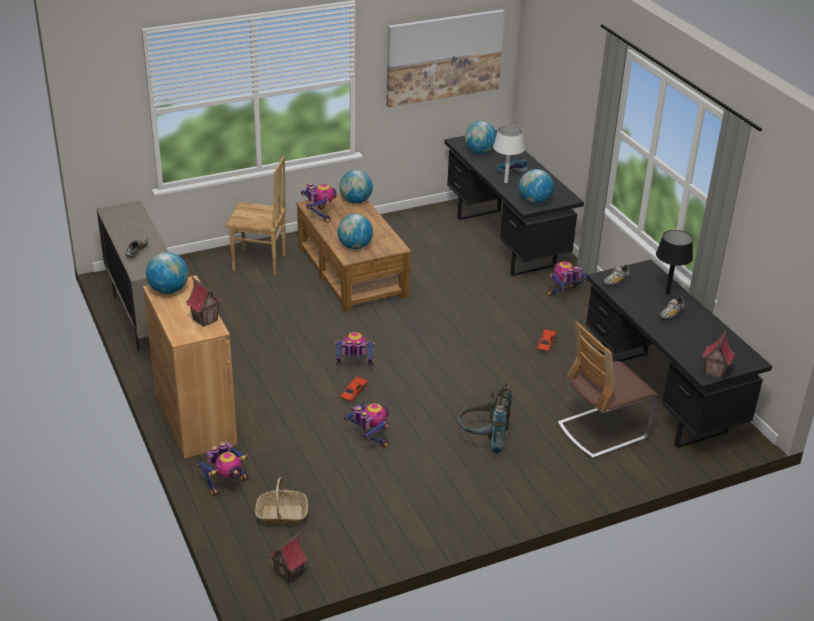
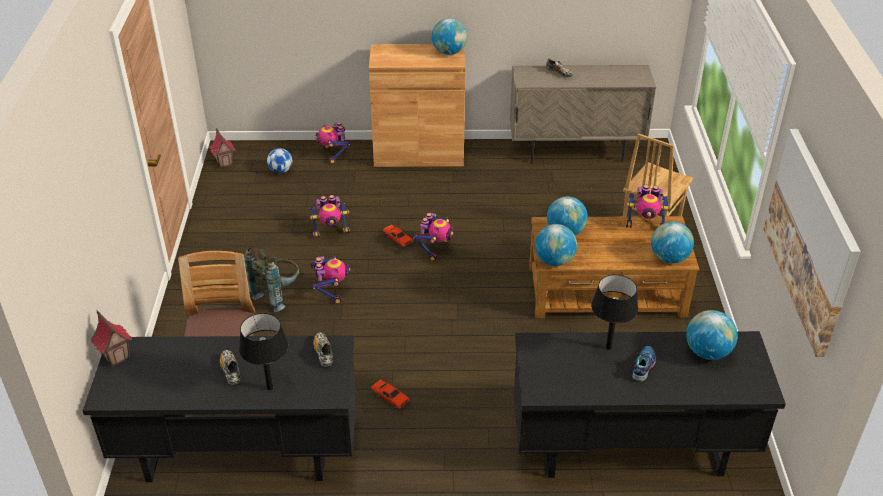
camera: 115 degrees right, 5 degrees up
toy house [186,277,222,327] -> none
basket [255,477,308,526] -> football [267,148,292,173]
white table lamp [493,125,525,183] -> black table lamp [591,274,638,350]
globe [519,169,554,204] -> globe moved to [535,224,577,266]
toy robot [548,261,588,296] -> toy robot moved to [311,256,350,304]

